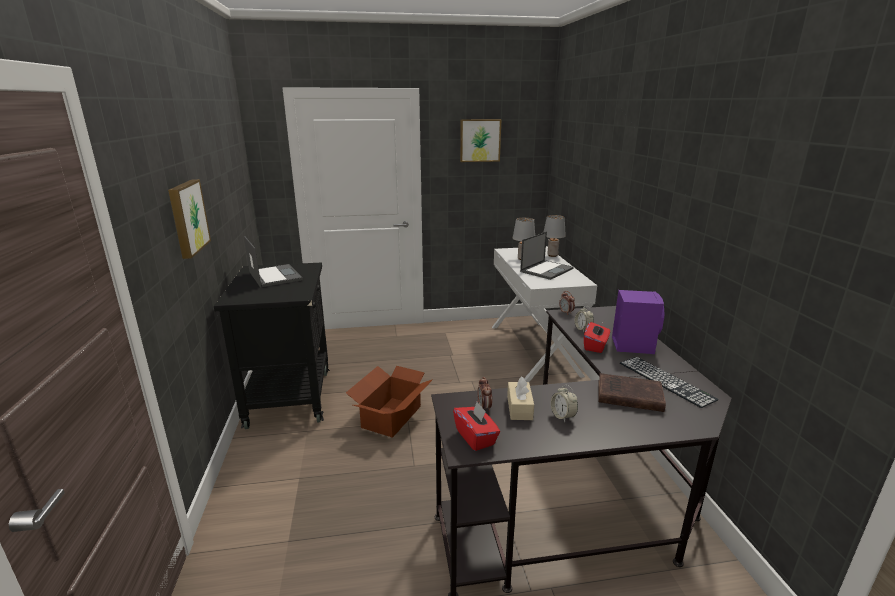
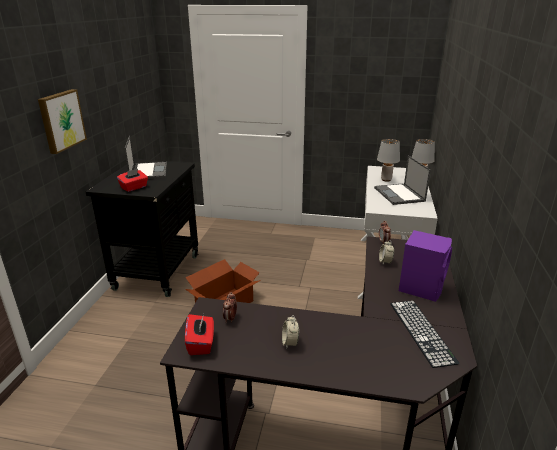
camera: 20 degrees right, 5 degrees up
picture [460,119,501,162] -> none
beige tissue box [507,376,534,420] -> none
laptop [520,232,574,280] -> laptop turned 105 degrees clockwise [374,156,431,205]
red tissue box [584,321,610,353] -> red tissue box moved to [117,169,148,192]
brown book [599,373,666,412] -> none

